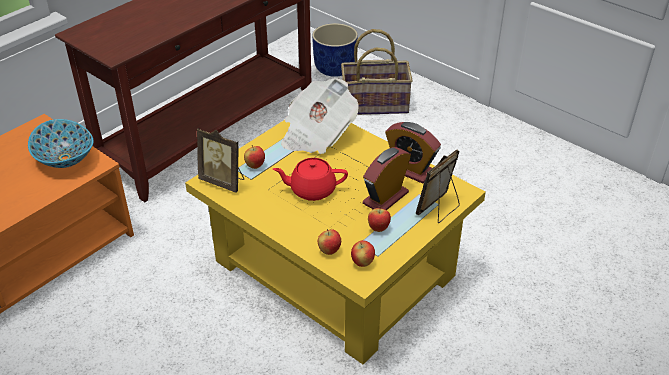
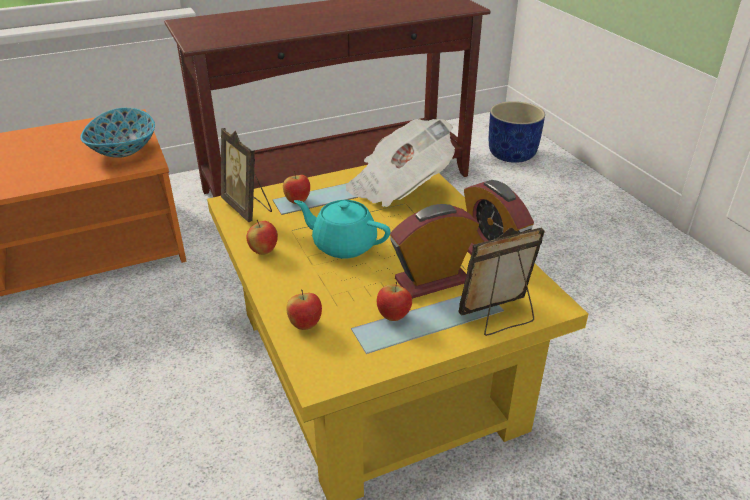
camera: 25 degrees right, 5 degrees down
red teapot [273,158,348,201] -> turquoise teapot [294,200,391,258]
basket [341,29,413,115] -> none
apple [351,240,375,267] -> apple moved to [247,220,278,255]

